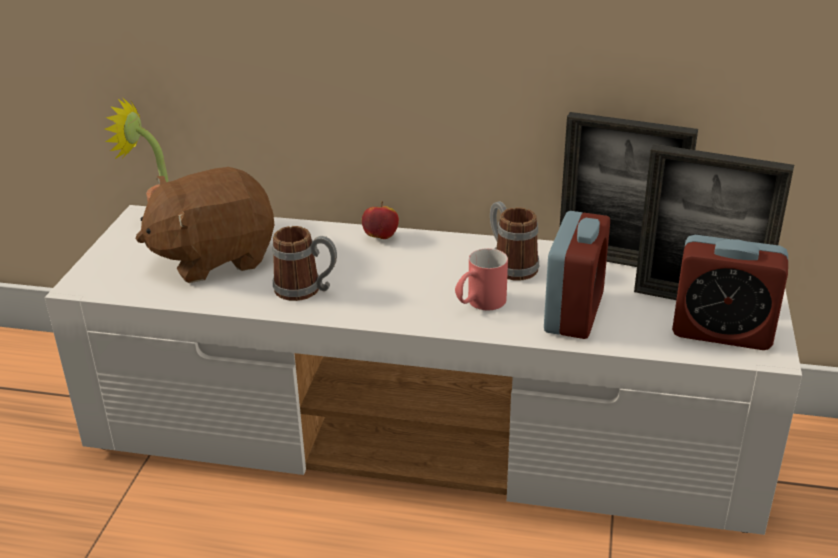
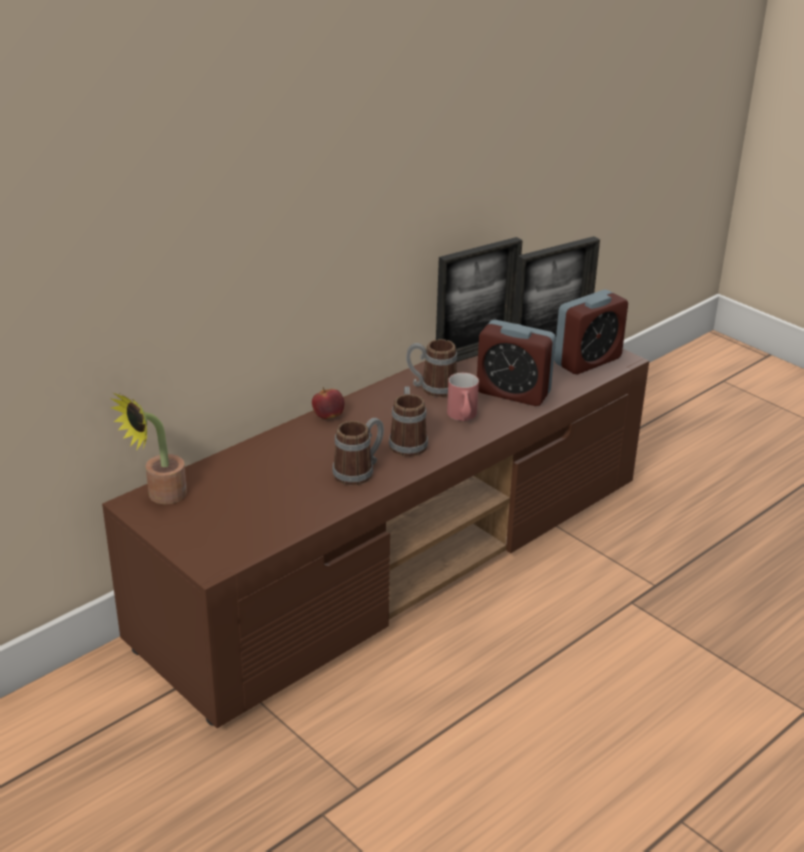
camera: 55 degrees left, 0 degrees up
white tv stand [45,205,802,535] -> brown tv stand [102,349,649,728]
brown plush toy [135,167,274,283] -> none
alarm clock [544,211,610,339] -> alarm clock turned 150 degrees clockwise [477,320,556,406]
none -> mug [389,386,428,457]

